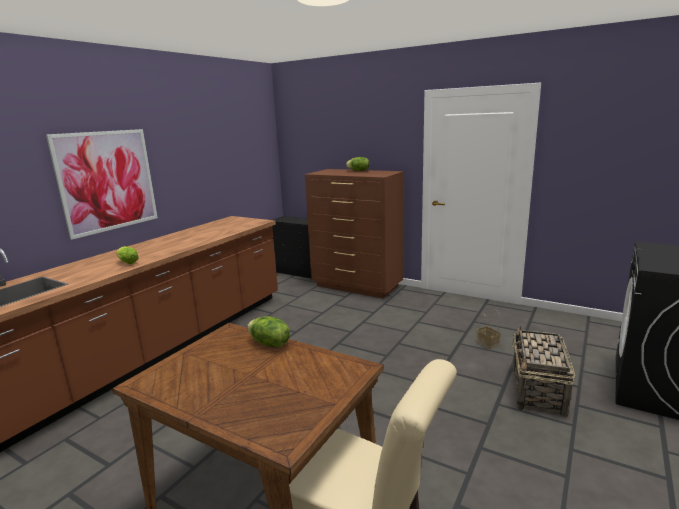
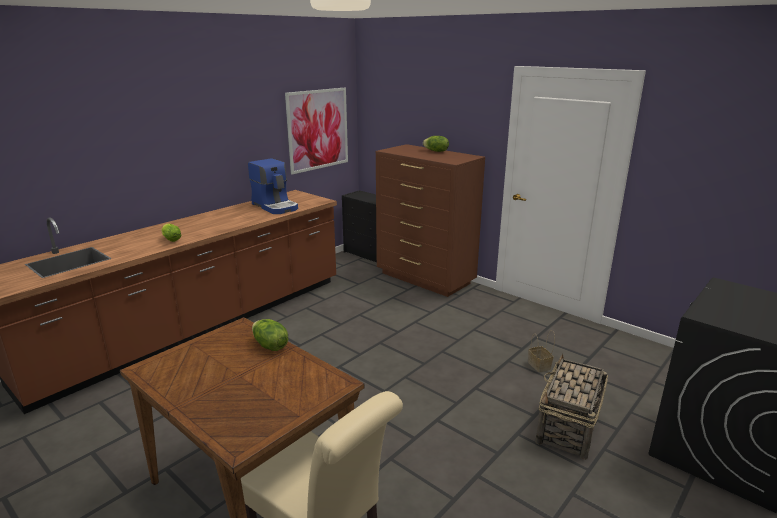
camera: 10 degrees right, 5 degrees up
picture [46,129,158,240] -> picture moved to [285,88,348,174]
none -> coffee machine [248,158,298,214]

